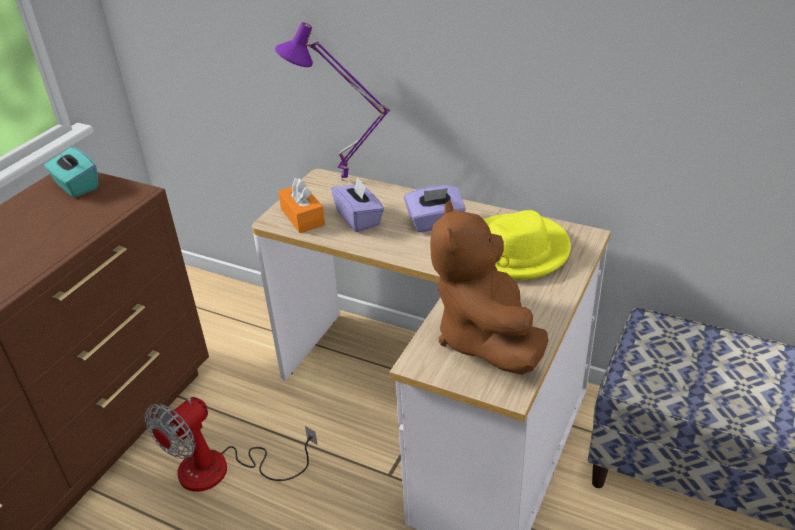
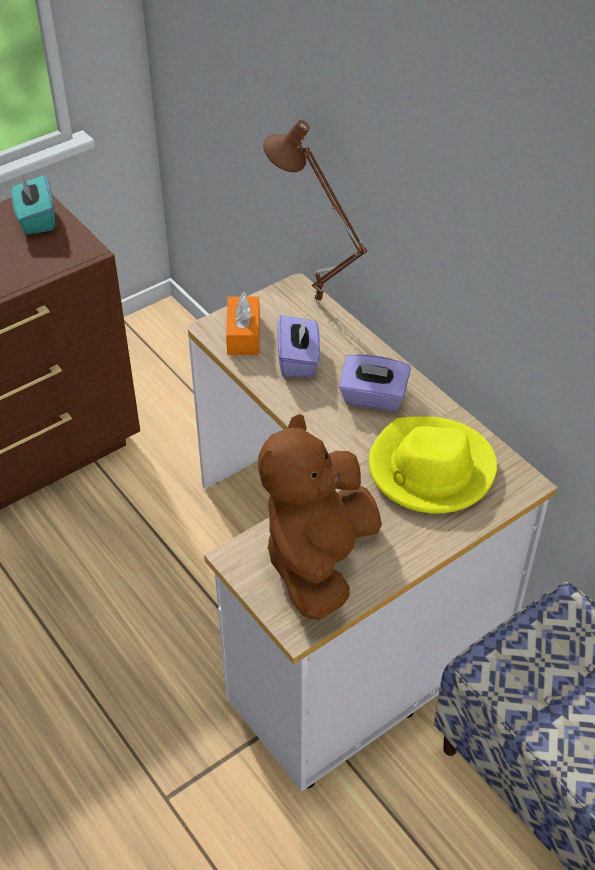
camera: 25 degrees right, 10 degrees up
fan [145,397,318,492] -> none
purple table lamp [275,22,390,182] -> brown table lamp [263,120,368,305]

